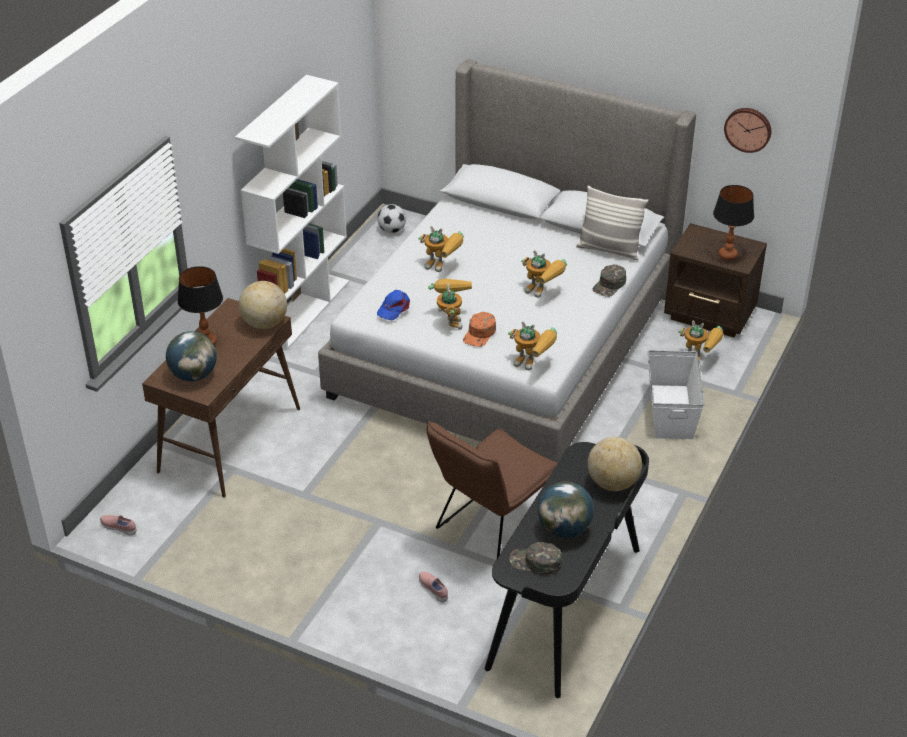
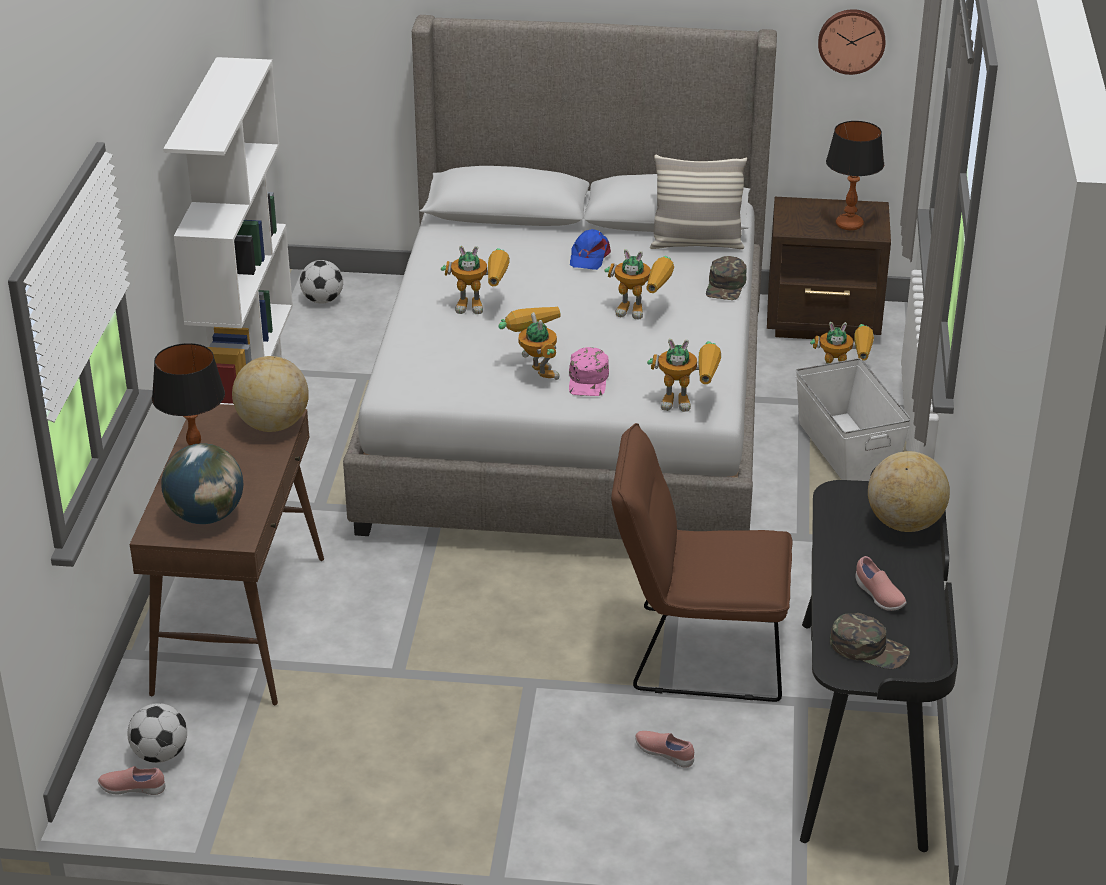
camera: 20 degrees left, 5 degrees down
blue cap [377,290,410,320] -> blue cap moved to [570,229,611,270]
brown chair [427,420,558,558] -> brown chair turned 75 degrees clockwise [611,423,793,702]
orange cap [463,312,496,347] -> pink cap [569,347,609,396]
green cap [510,542,562,575] -> green cap turned 150 degrees counterclockwise [830,613,910,669]
globe [538,481,594,538] -> pink shoe [855,556,907,611]
none -> football [127,703,187,763]

